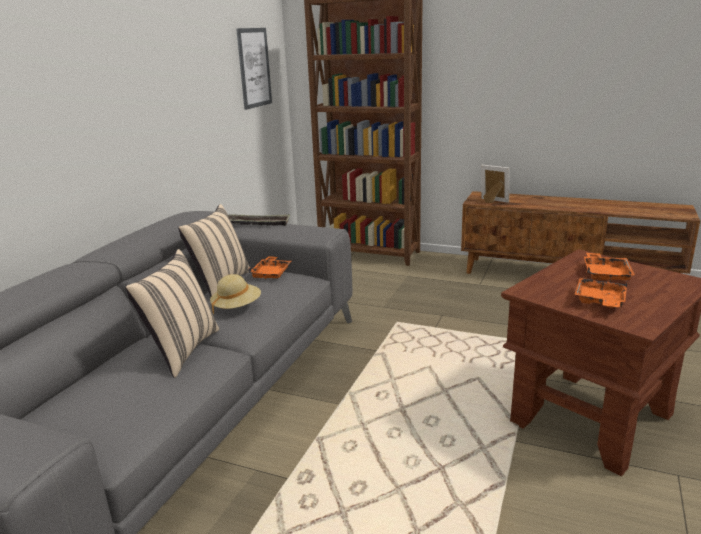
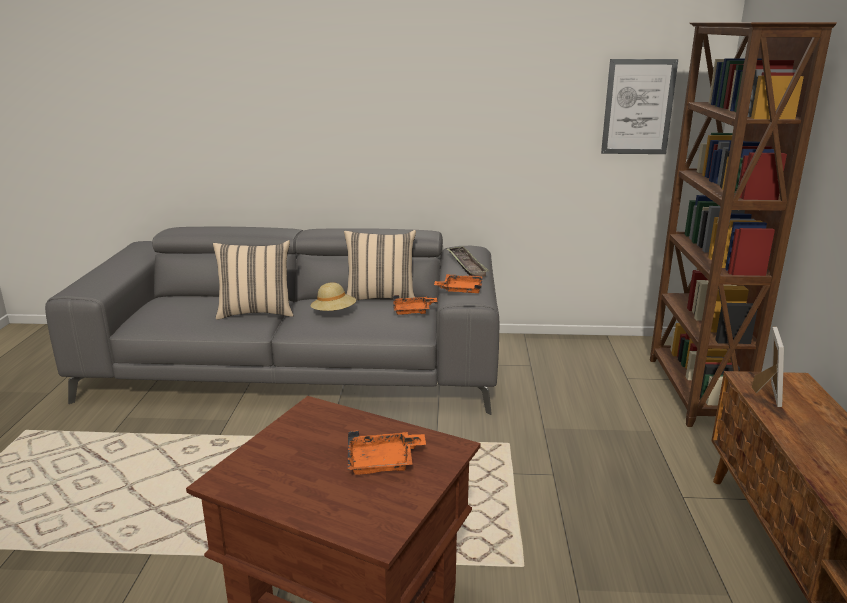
camera: 70 degrees right, 0 degrees up
orange tray [575,278,628,308] -> orange tray moved to [434,274,483,293]

